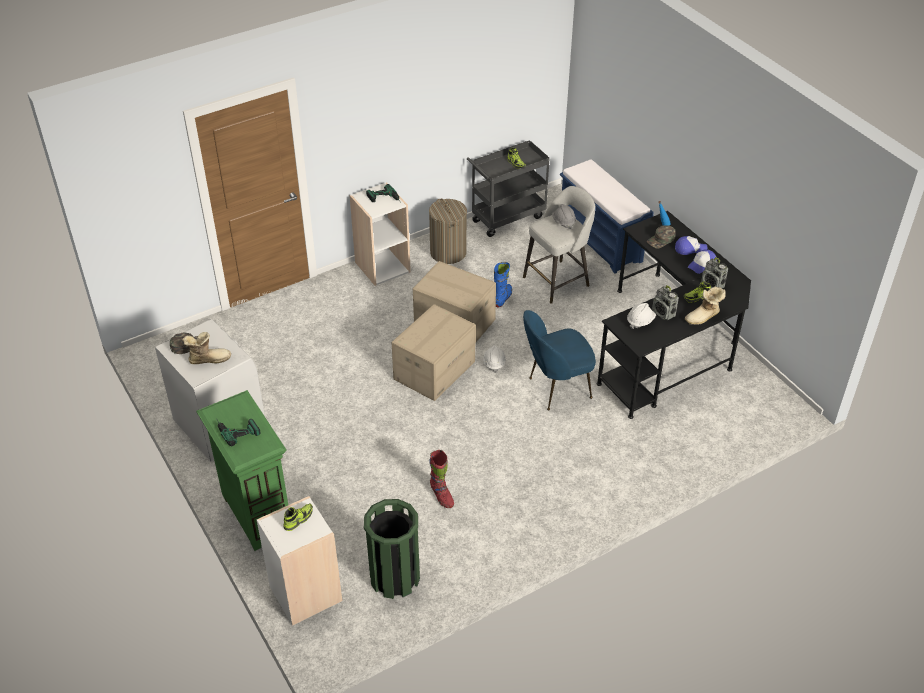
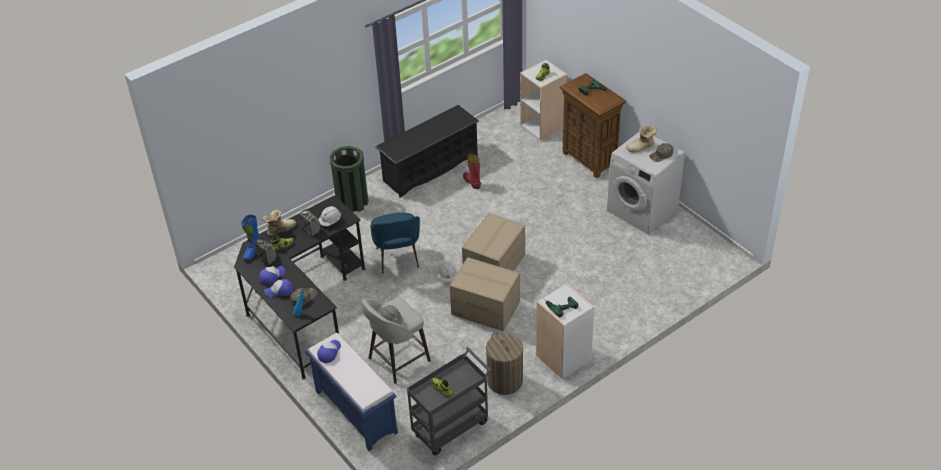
camera: 175 degrees right, 0 degrees up
green cabinet [196,390,288,551] -> brown cabinet [560,73,626,178]
green trash can [364,499,420,599] -> green trash can moved to [329,146,368,212]
blue boot [494,262,512,307] -> blue boot moved to [241,215,260,261]
blue chair [523,310,596,410] -> blue chair turned 105 degrees clockwise [370,212,420,274]
none -> cap [317,340,341,363]
none -> black shoe rack [375,105,479,197]

